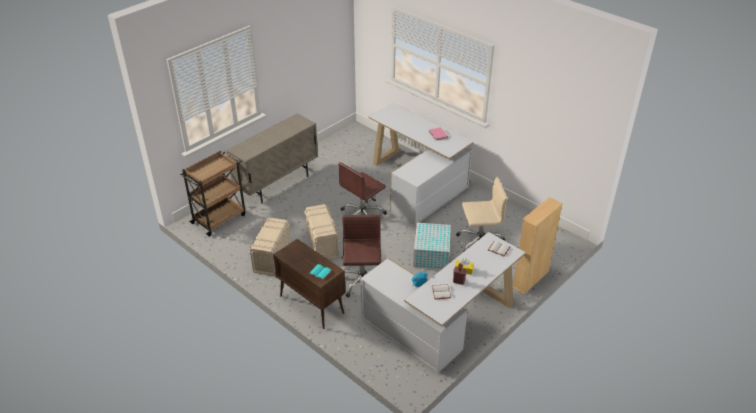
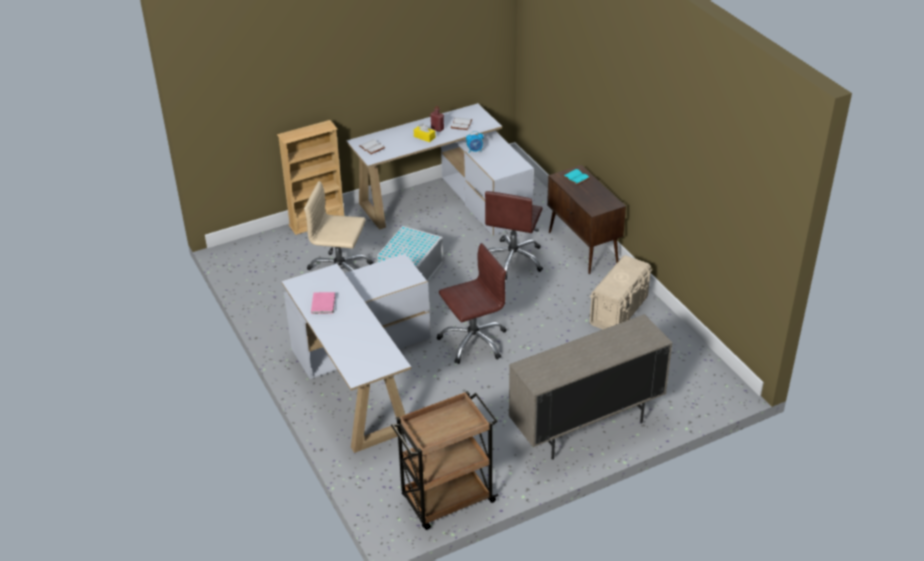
camera: 160 degrees left, 0 degrees up
brown cart [180,151,246,236] -> brown cart moved to [391,391,499,530]
beige storage box [304,204,339,259] -> none

